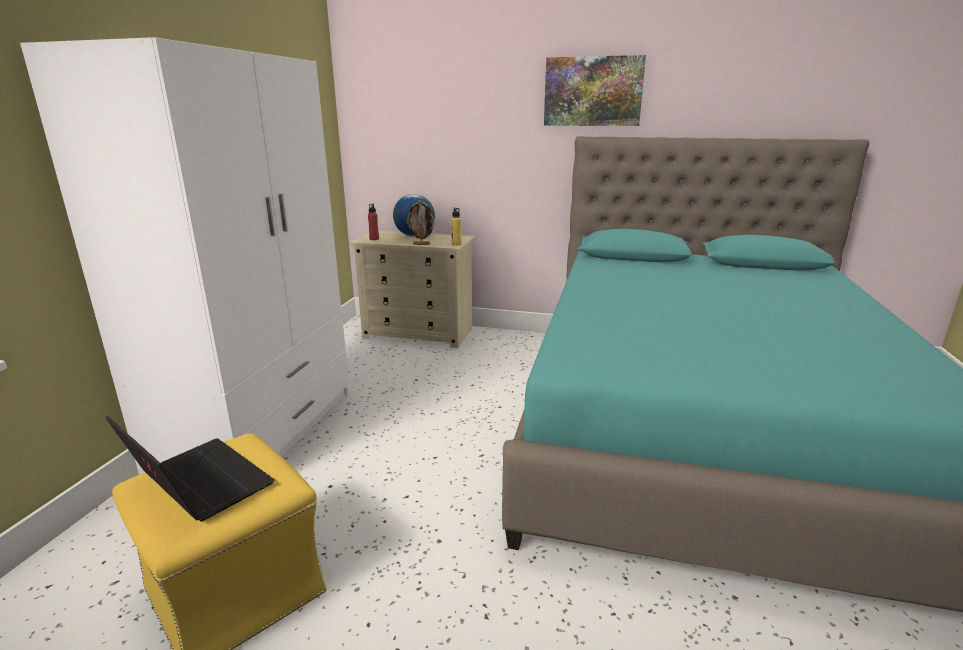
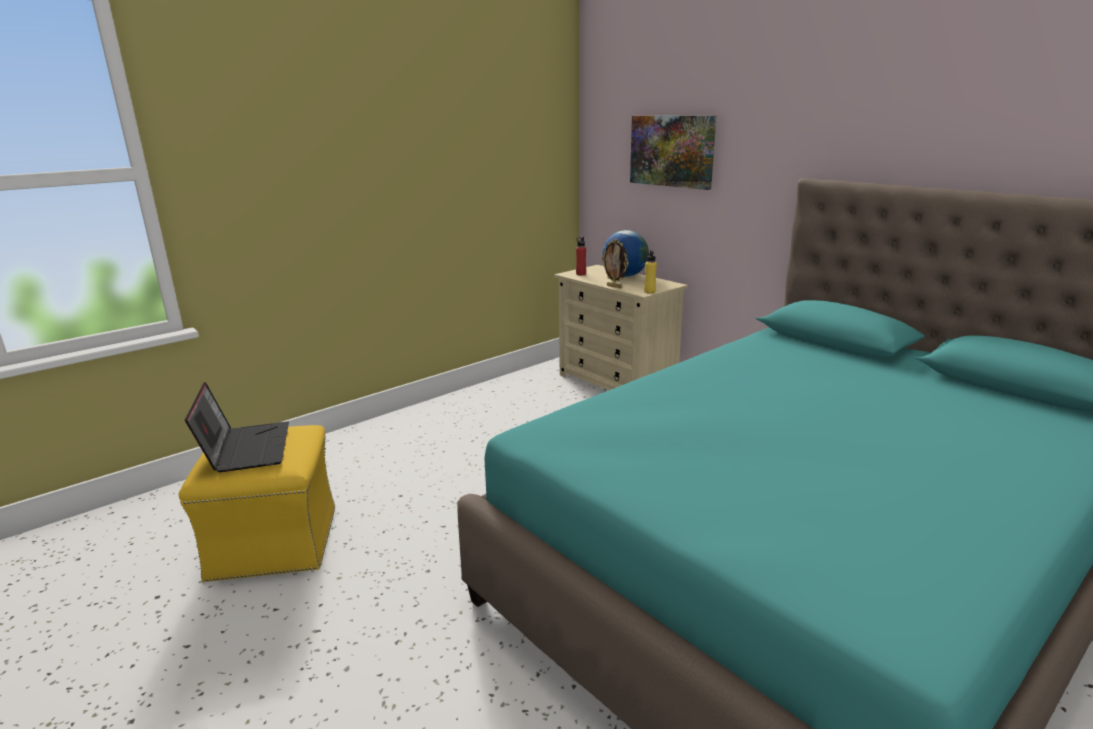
camera: 35 degrees right, 0 degrees up
white wardrobe [20,37,349,475] -> none
picture [544,55,646,126] -> picture moved to [630,116,716,190]

